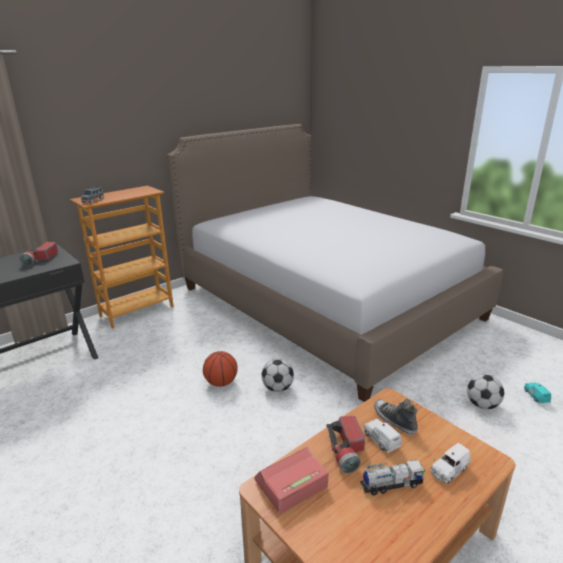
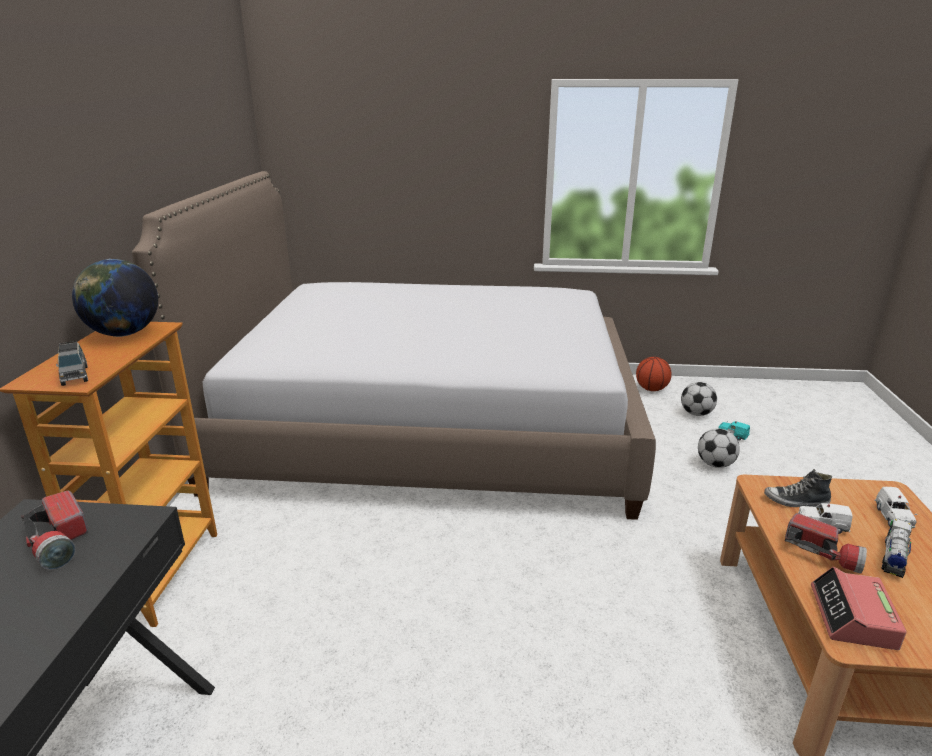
camera: 45 degrees left, 0 degrees up
basketball [203,351,238,387] -> basketball moved to [636,357,672,391]
football [262,359,294,392] -> football moved to [681,382,717,416]
none -> globe [72,259,158,337]

